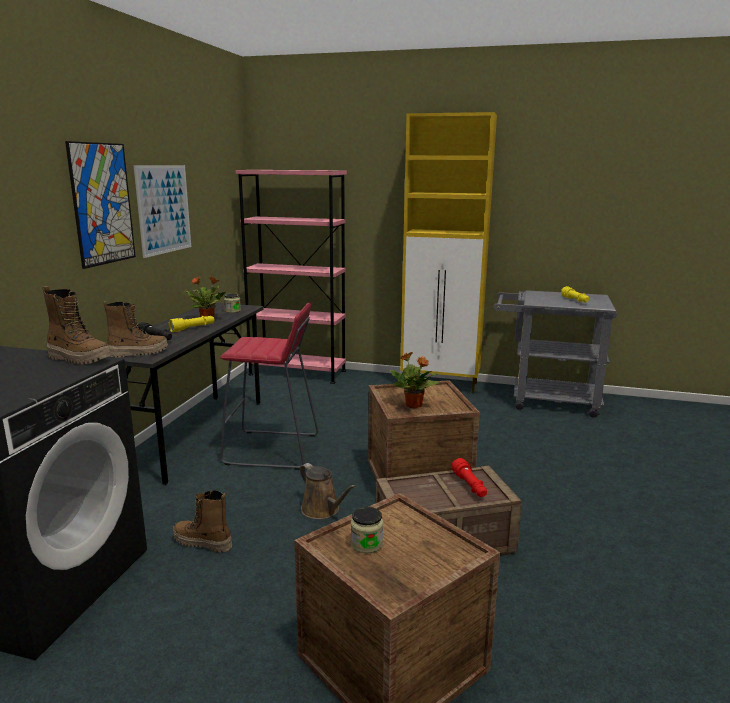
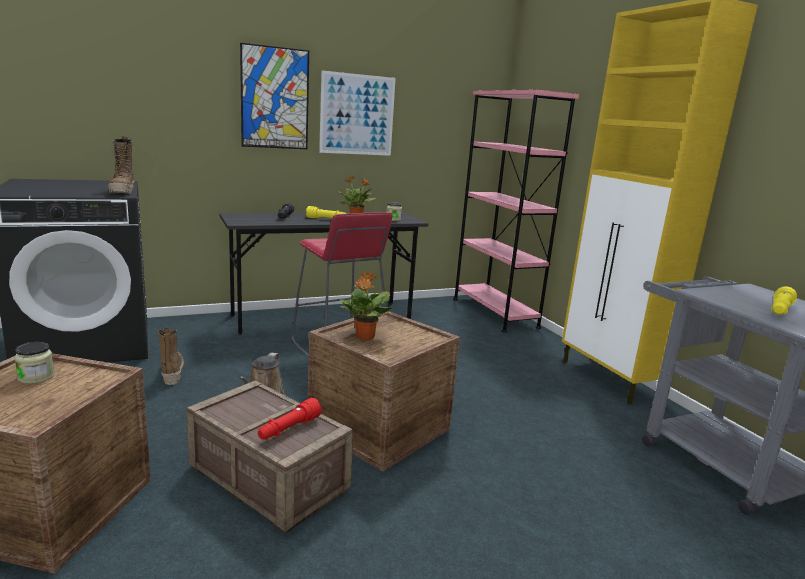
camera: 50 degrees right, 0 degrees up
boot [103,301,168,358] -> none

